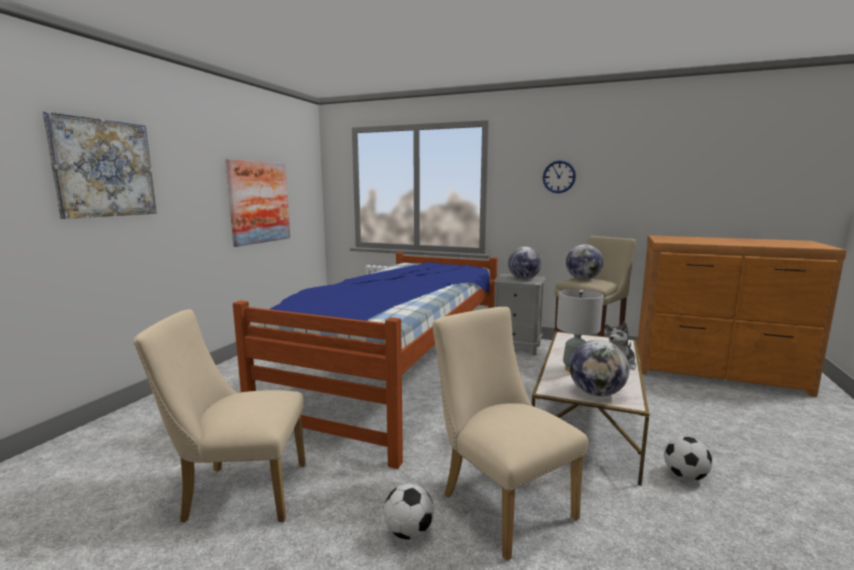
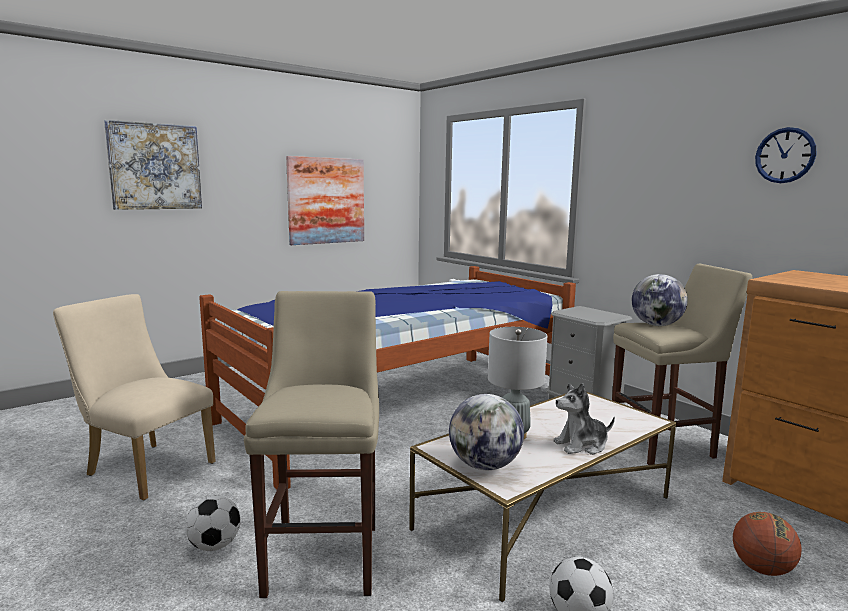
camera: 30 degrees right, 0 degrees up
beige chair [432,307,588,561] -> beige stool [244,291,379,598]
globe [508,247,542,279] -> none
wall clock [543,160,576,193] -> wall clock moved to [755,127,816,183]
none -> basketball [733,512,802,576]

